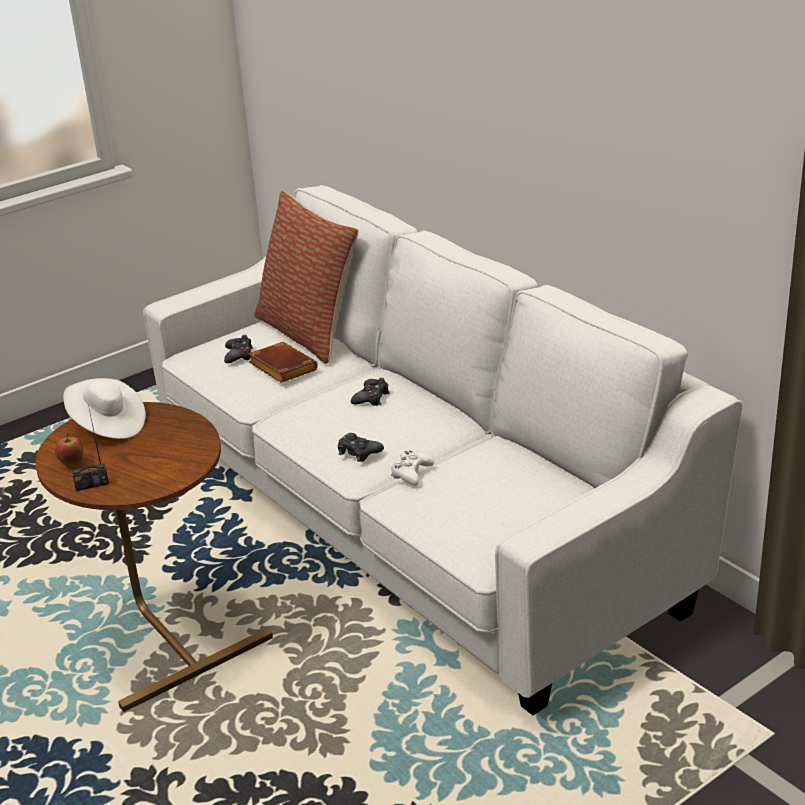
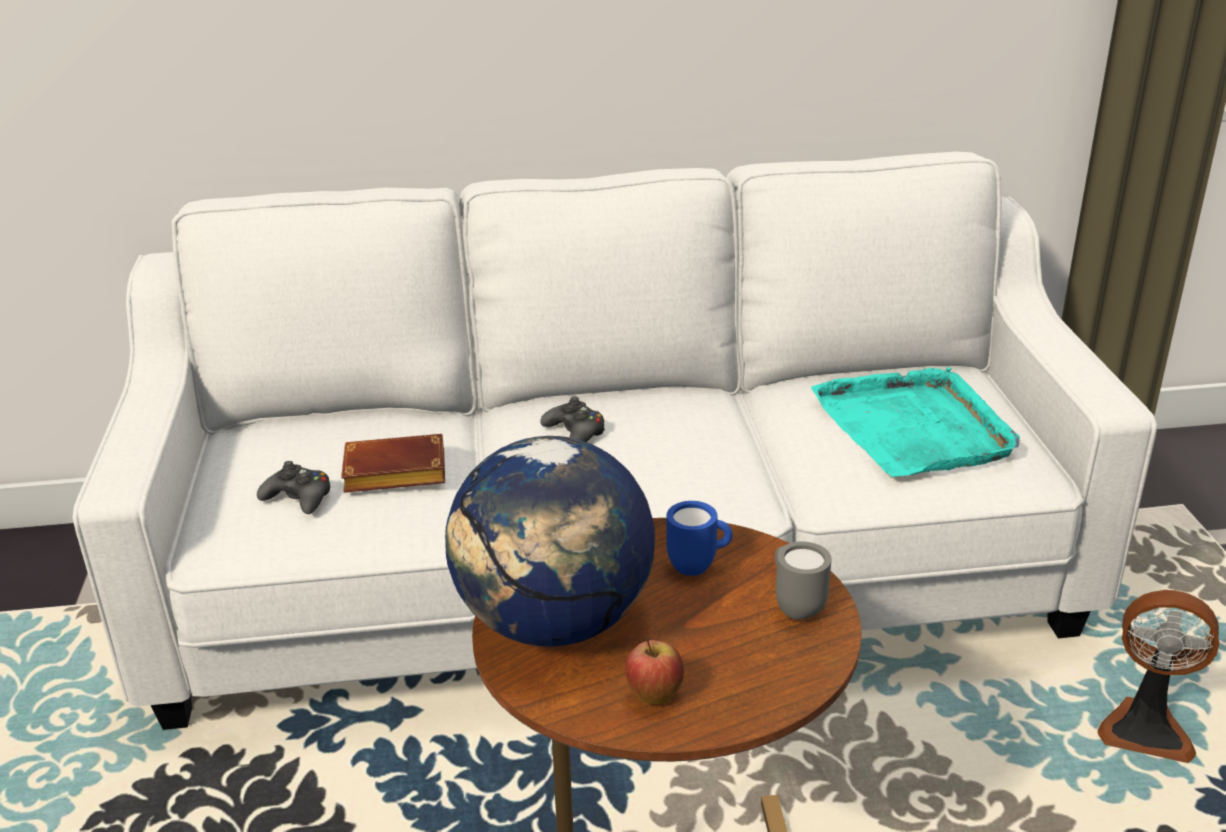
camera: 60 degrees left, 0 degrees up
white hat [63,378,146,439] -> globe [445,436,655,647]
radio [72,405,109,491] -> none
pillow [254,191,359,364] -> none
black game controller [338,433,384,462] -> none
white game controller [391,451,434,485] -> none
none -> blue mug [667,501,733,576]
none -> grey mug [775,541,831,620]
none -> turquoise tray [811,367,1020,477]
none -> fan [1098,590,1219,763]

